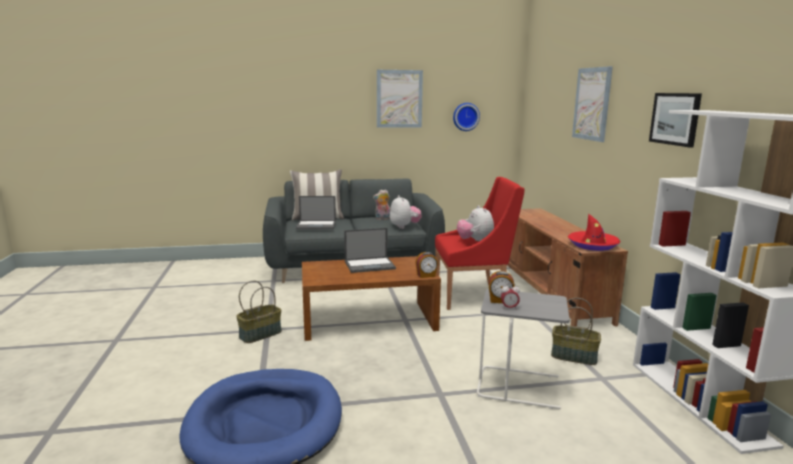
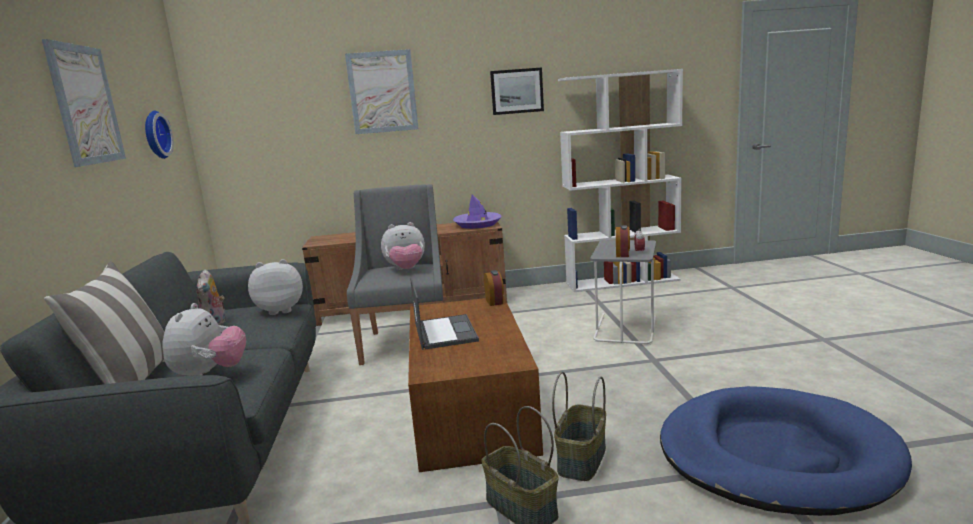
camera: 85 degrees left, 0 degrees up
laptop [296,196,336,229] -> plush toy [163,303,246,376]
red armchair [435,177,525,310] -> grey armchair [347,184,443,365]
basket [551,298,601,365] -> basket moved to [552,372,606,481]
red hat [568,213,621,251] -> purple hat [453,195,501,229]

